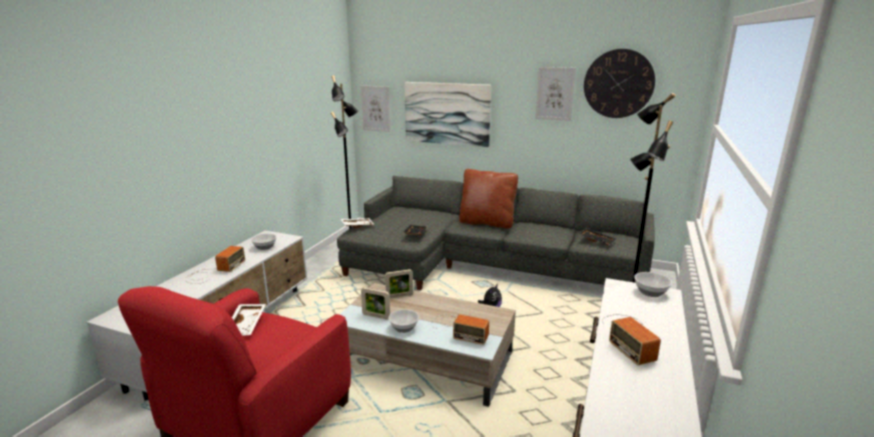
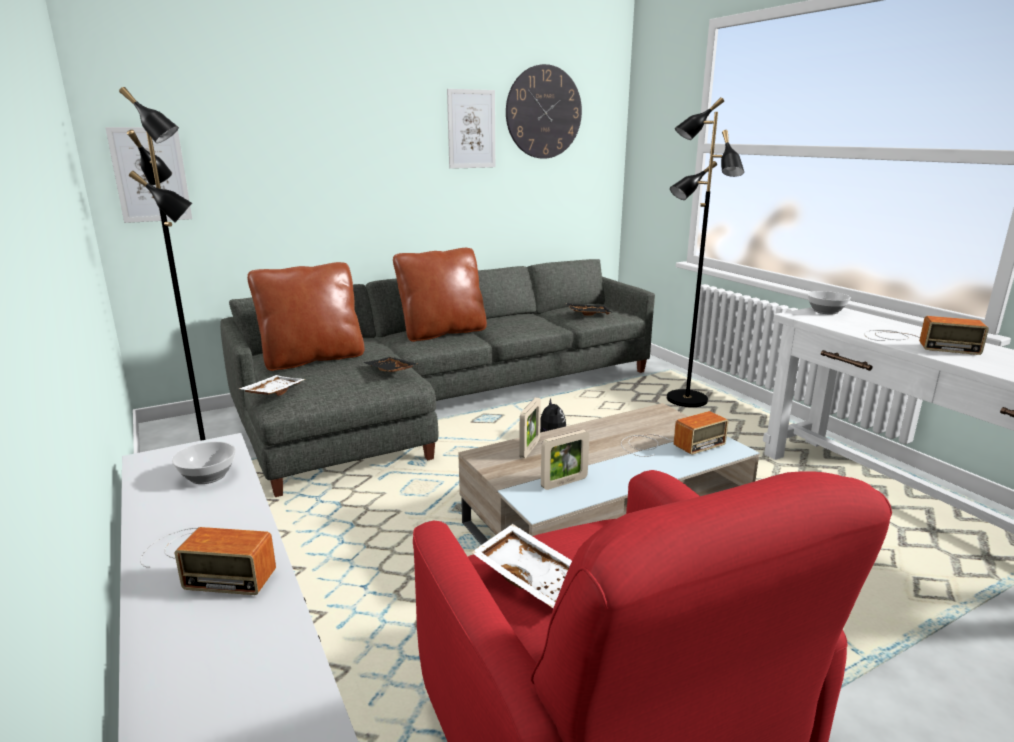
camera: 50 degrees left, 0 degrees up
radio [185,246,245,284] -> radio turned 135 degrees clockwise [140,527,276,595]
bowl [389,309,419,333] -> none
picture [405,82,491,147] -> none
none -> brown pillow [247,262,364,371]

